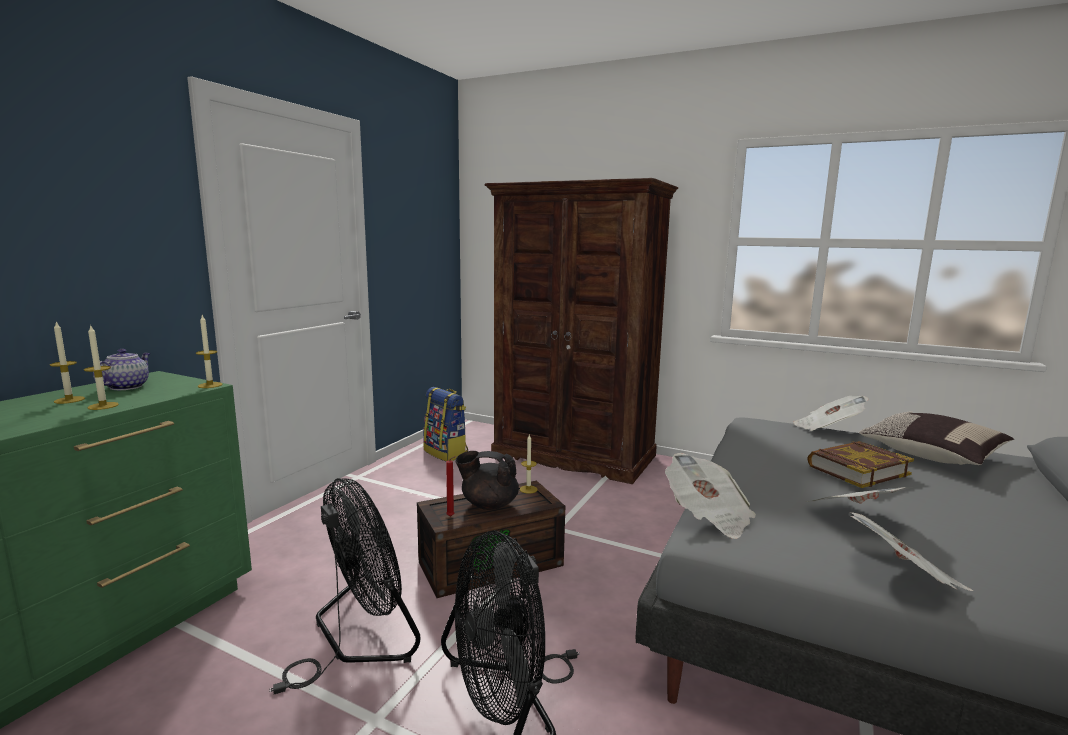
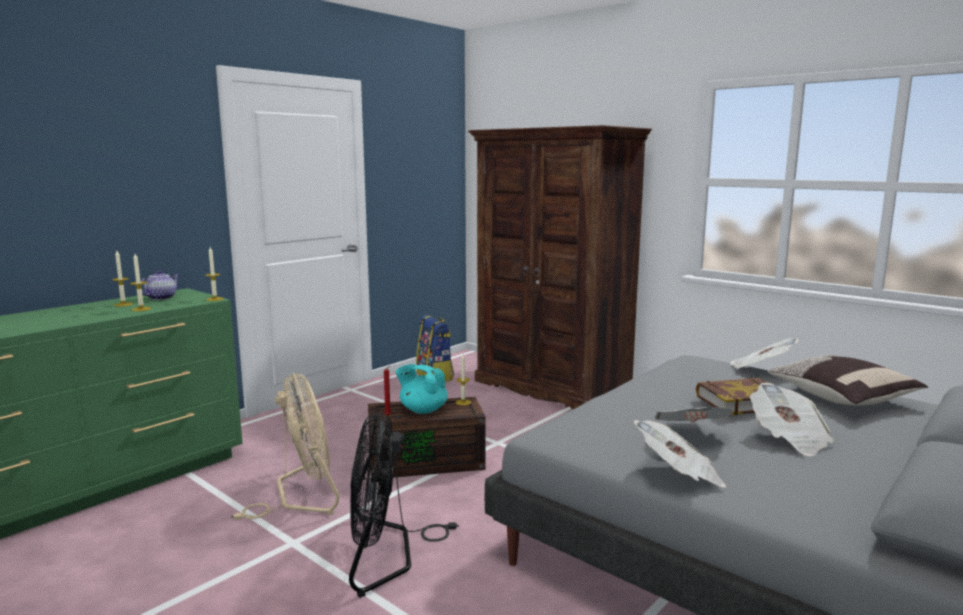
camera: 15 degrees right, 0 degrees up
black fan [269,478,420,694] -> beige fan [231,373,339,520]
black teapot [455,451,519,510] -> turquoise teapot [395,364,448,414]
newspaper [665,453,756,539] -> newspaper moved to [750,383,835,456]

